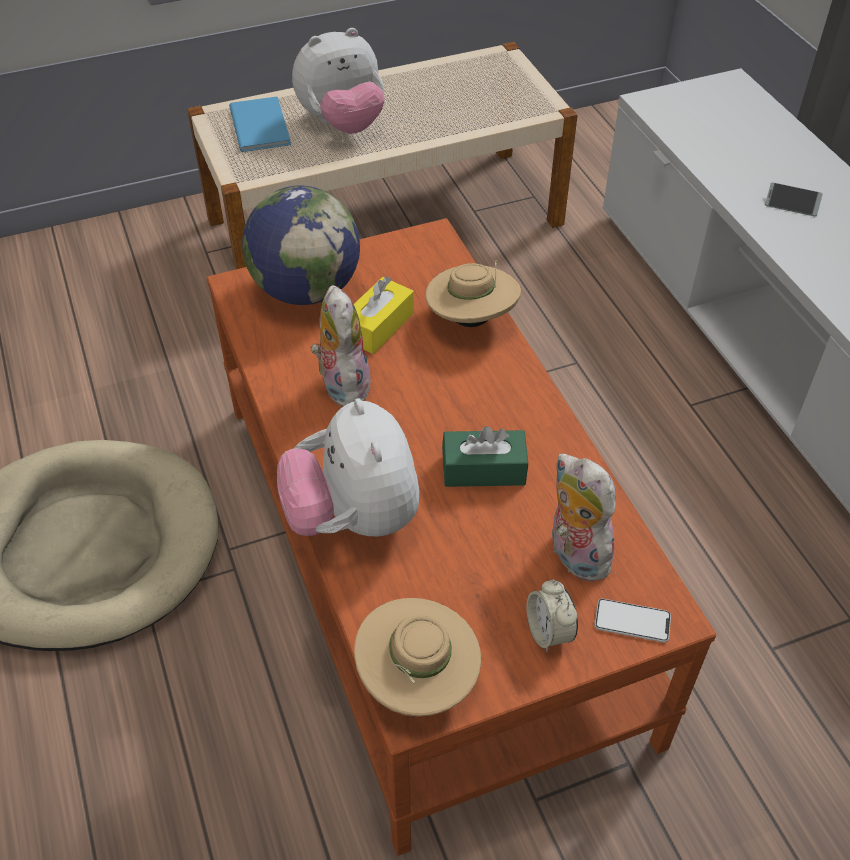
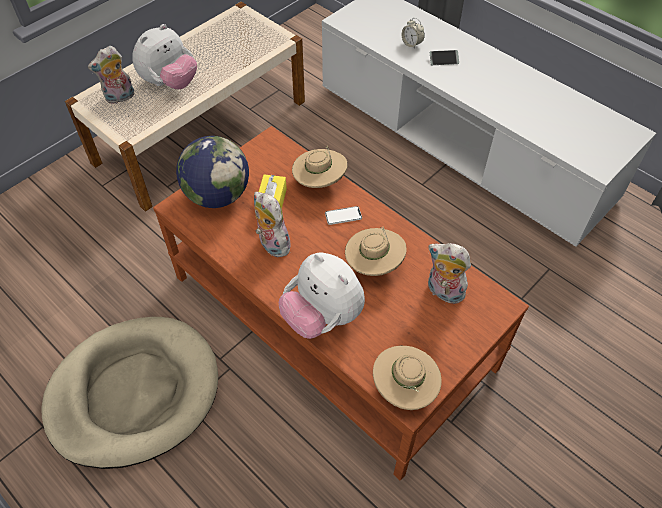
camera: 25 degrees left, 5 degrees up
blue book [229,97,291,152] -> plush toy [88,46,134,104]
green tissue box [442,426,528,487] -> beige hat [345,227,407,276]
alarm clock [526,579,578,652] -> alarm clock moved to [402,18,425,49]
phone [594,599,671,642] -> phone moved to [325,206,362,225]

